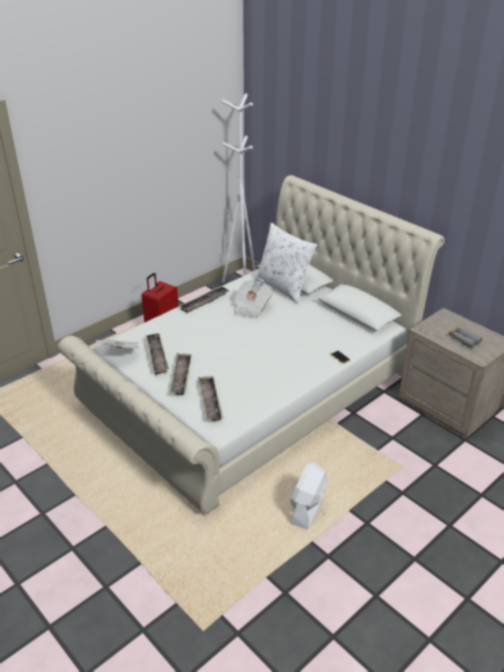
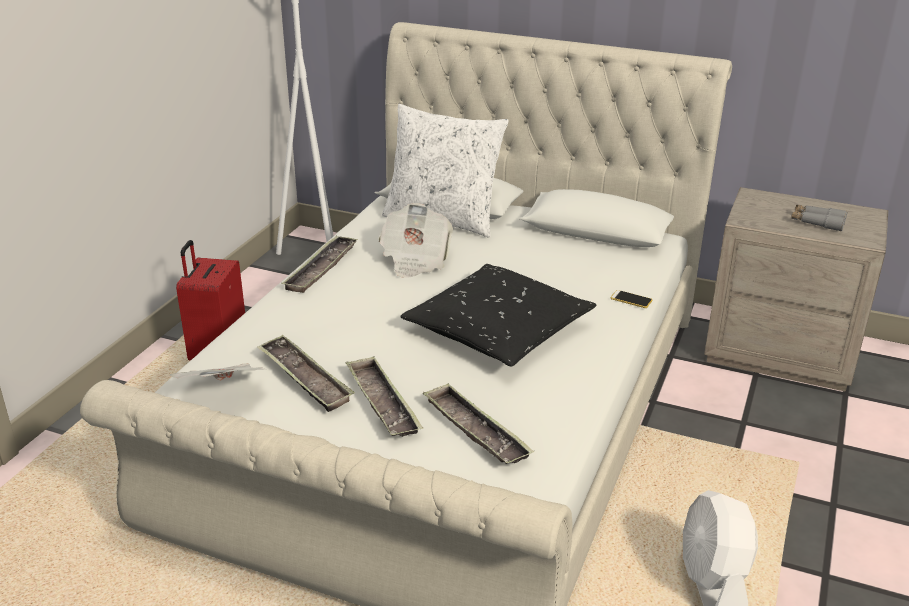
camera: 25 degrees left, 5 degrees down
none -> black pillow [401,264,597,366]

